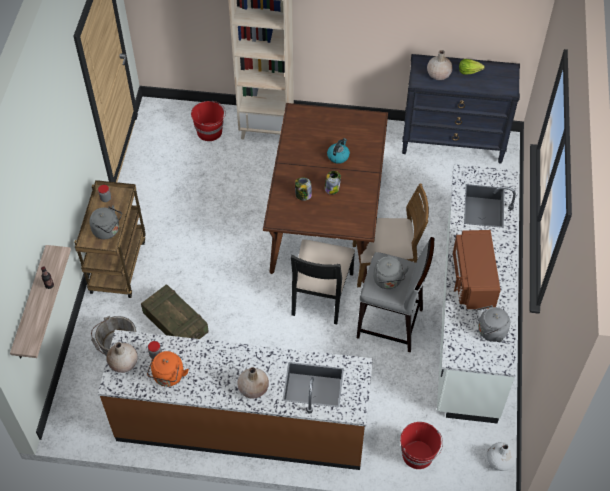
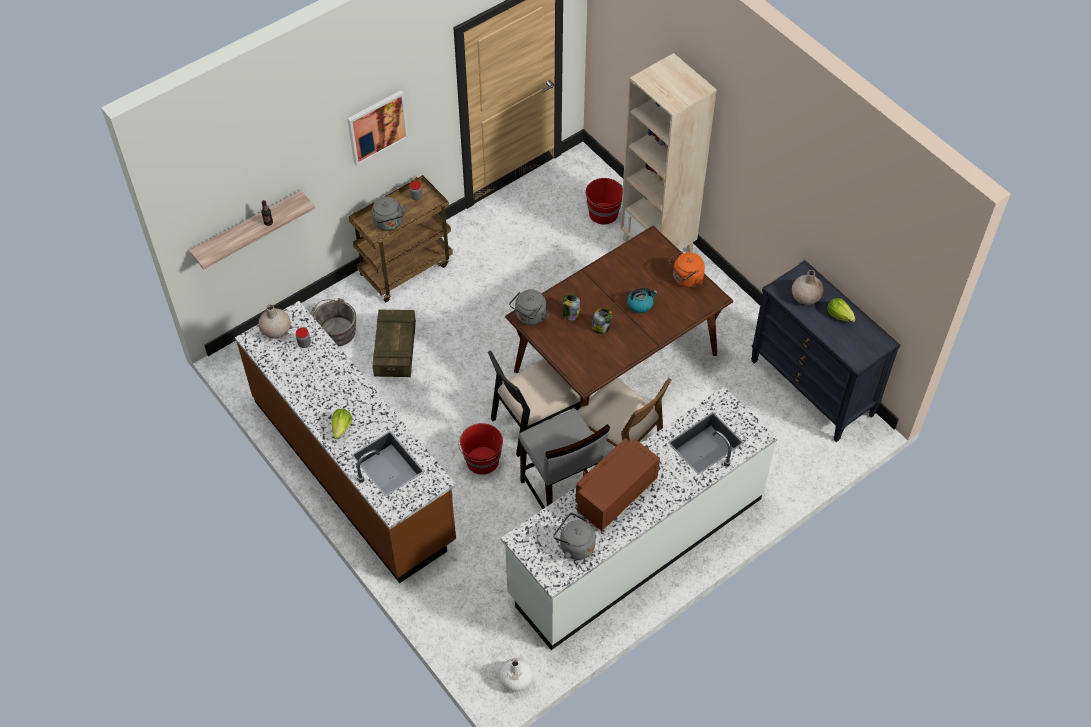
camera: 45 degrees right, 0 degrees up
orange kettle [147,351,189,387] -> orange kettle moved to [668,251,705,287]
beige vase [237,367,269,399] -> lettuce [332,408,352,439]
grey kettle [373,256,409,289] -> grey kettle moved to [509,289,549,325]
red bucket [400,422,443,469] -> red bucket moved to [458,423,503,475]
none -> picture [347,90,409,166]

